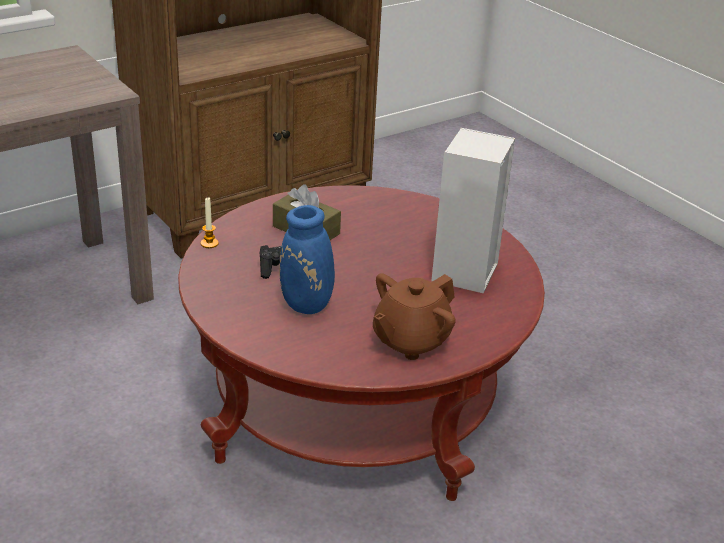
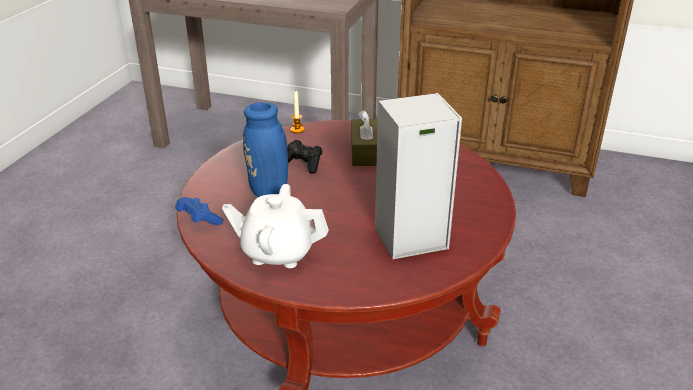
camera: 55 degrees right, 0 degrees up
brown teapot [373,273,456,360] -> white teapot [222,184,329,268]
none -> blue game controller [175,197,223,225]

